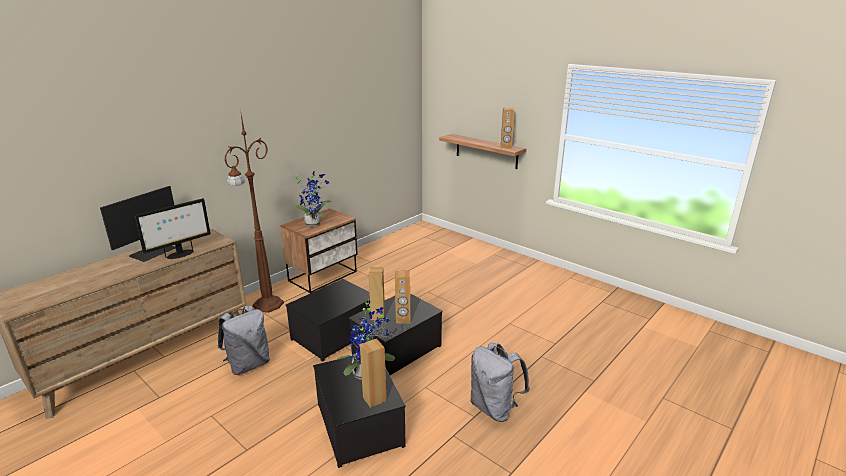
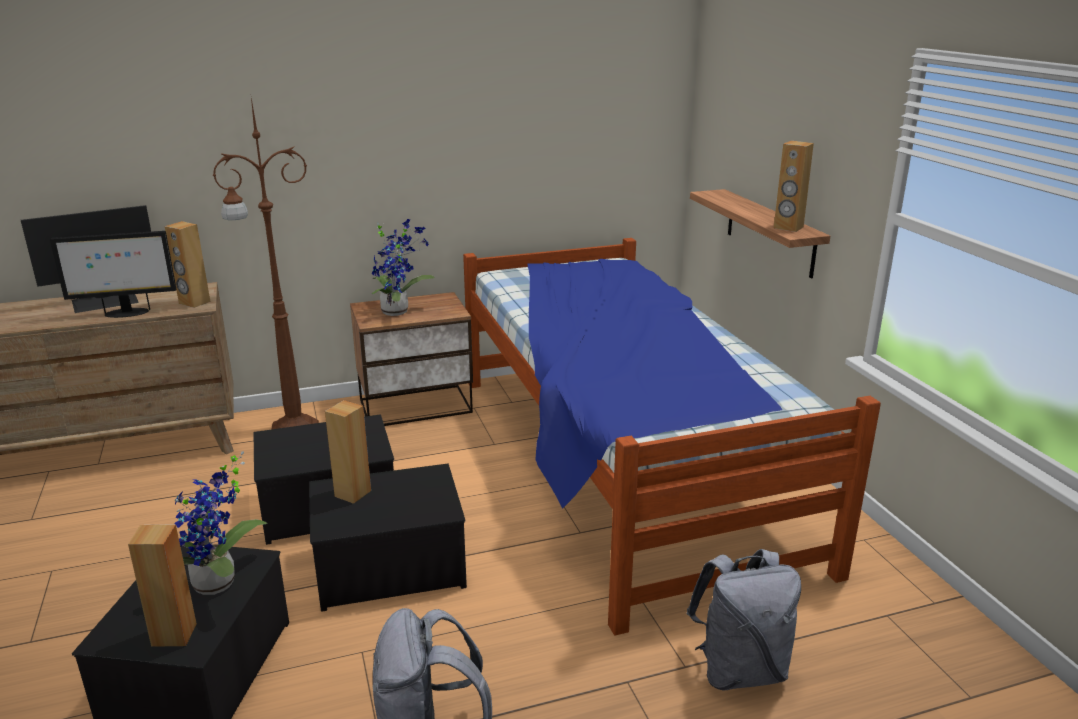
camera: 30 degrees right, 0 degrees up
grey backpack [218,306,270,375] -> grey backpack moved to [686,549,801,691]
brown speaker [395,270,411,323] -> brown speaker moved to [165,221,210,308]
none -> bed [463,238,881,635]

